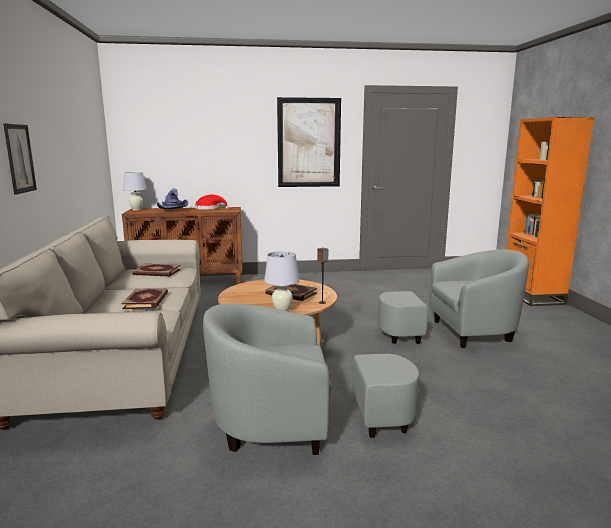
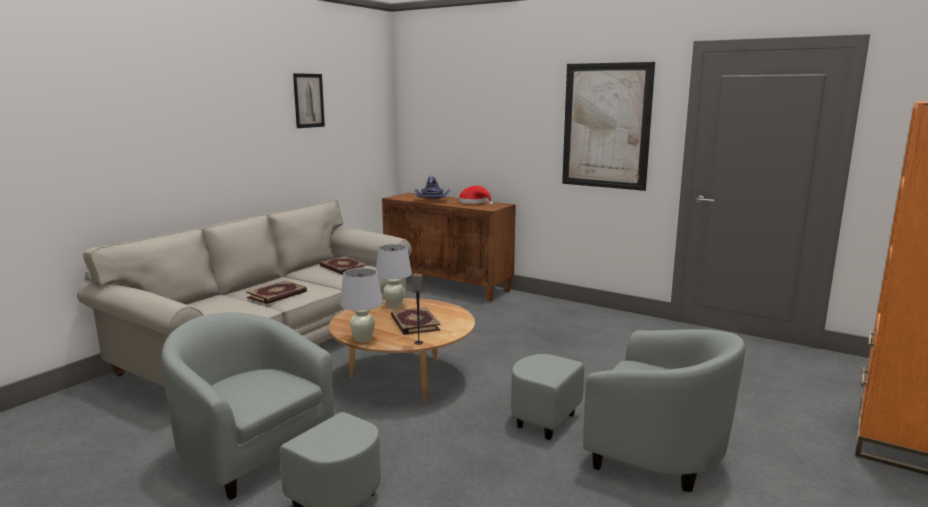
camera: 40 degrees right, 0 degrees up
picture [3,123,37,195] -> picture moved to [293,73,325,128]
white table lamp [123,172,147,211] -> white table lamp moved to [376,244,412,308]

